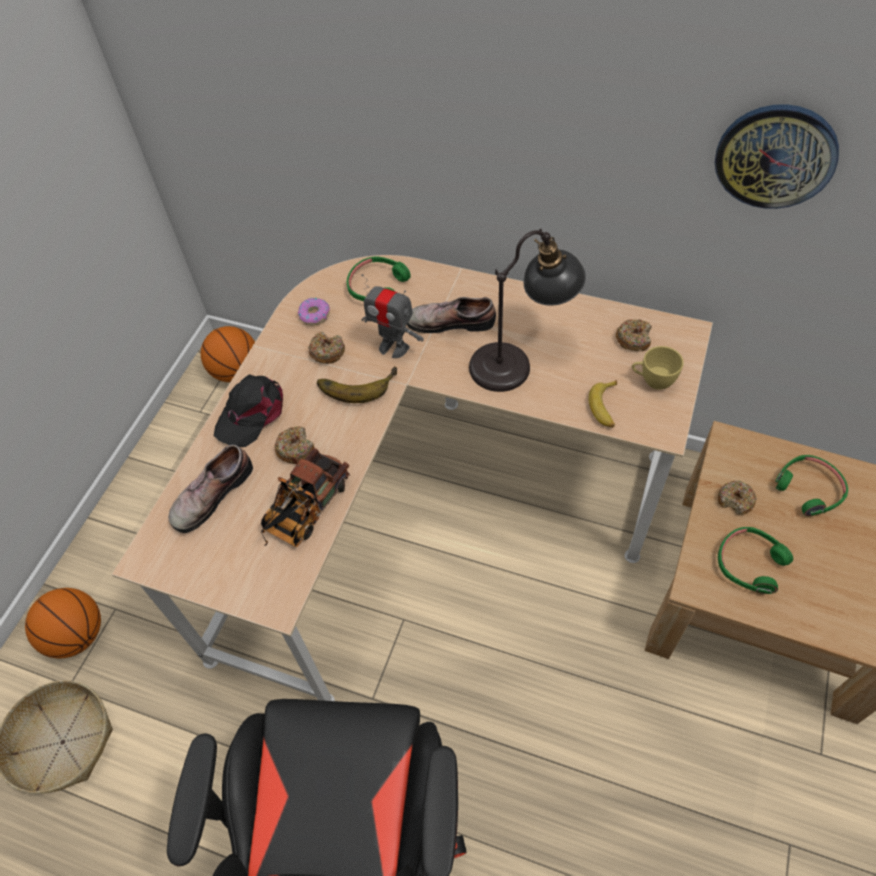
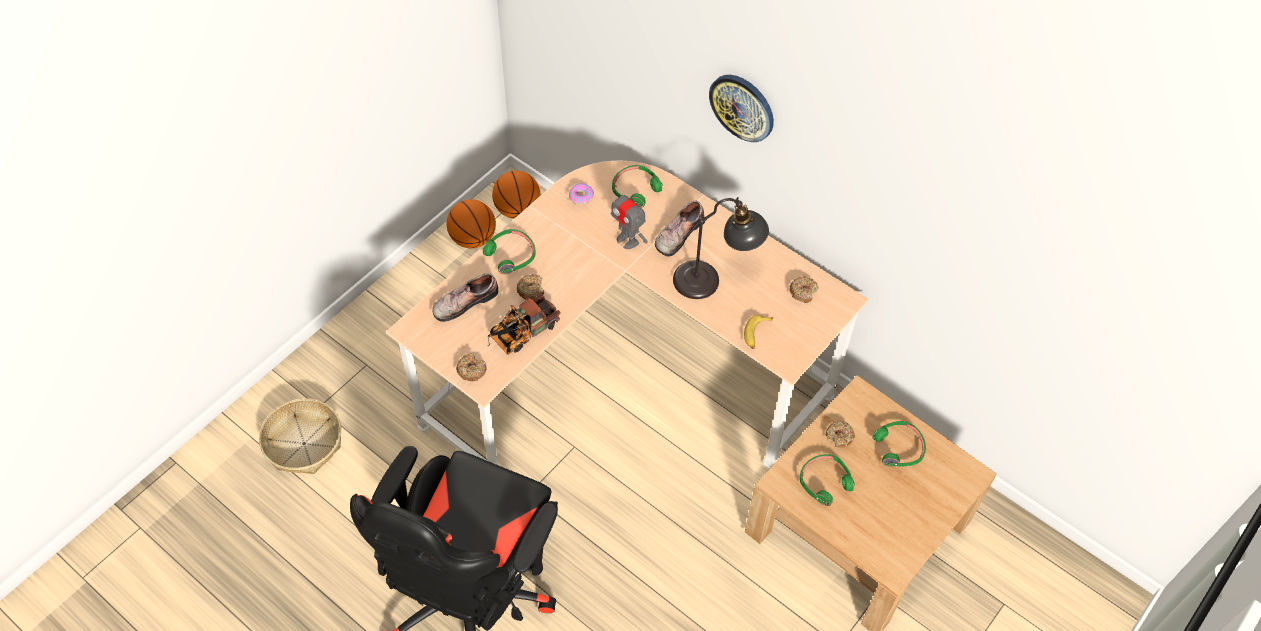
camera: 15 degrees right, 0 degrees up
basketball [25,588,101,658] -> basketball moved to [446,199,496,249]
black cap [214,374,283,447] -> green headphones [483,229,536,274]
donut [308,331,345,364] -> donut moved to [456,353,486,381]
banana [317,366,397,403] -> none
shoe [407,297,496,333] -> shoe turned 75 degrees counterclockwise [655,200,704,257]
yellow cup [632,346,684,390] -> none
wall clock [715,104,839,209] -> wall clock moved to [709,75,774,142]

